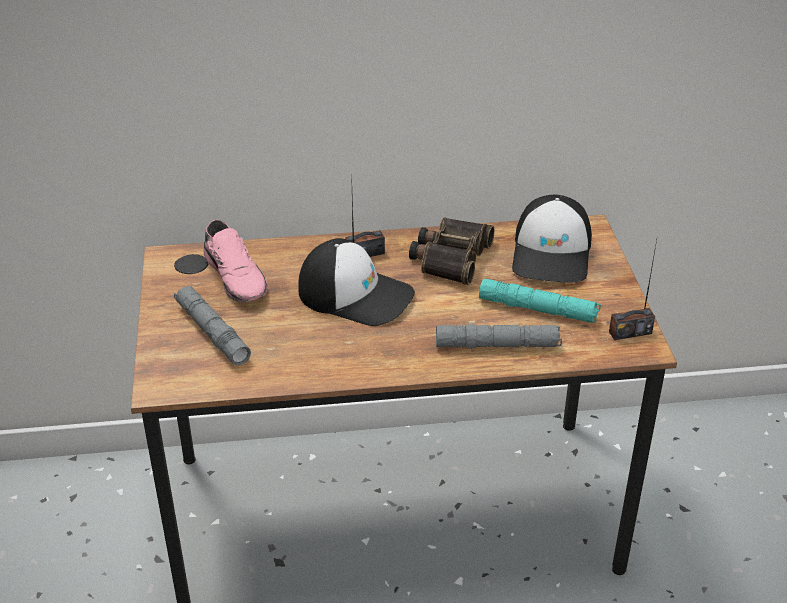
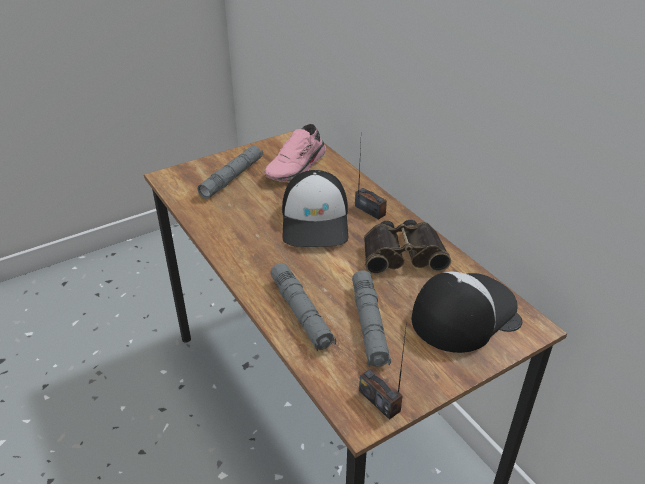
camera: 65 degrees right, 0 degrees up
turquoise flashlight [479,279,601,323] -> grey flashlight [352,271,391,367]
cap [512,195,592,283] -> cap turned 150 degrees clockwise [412,272,518,353]

